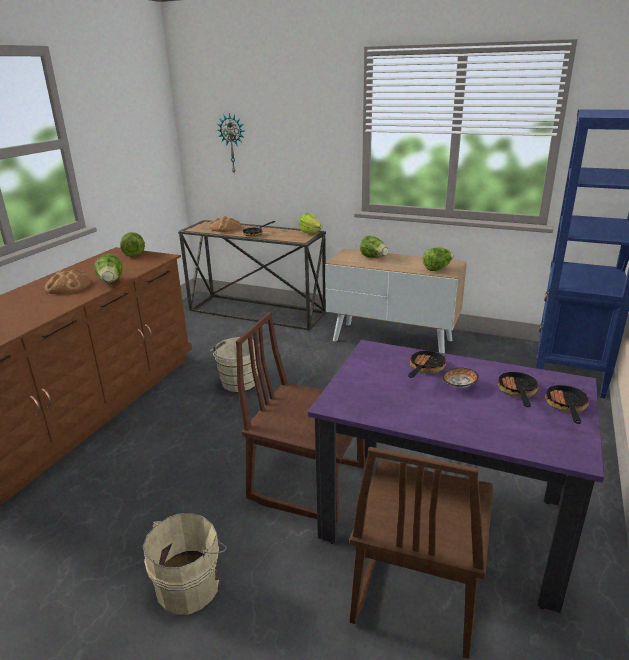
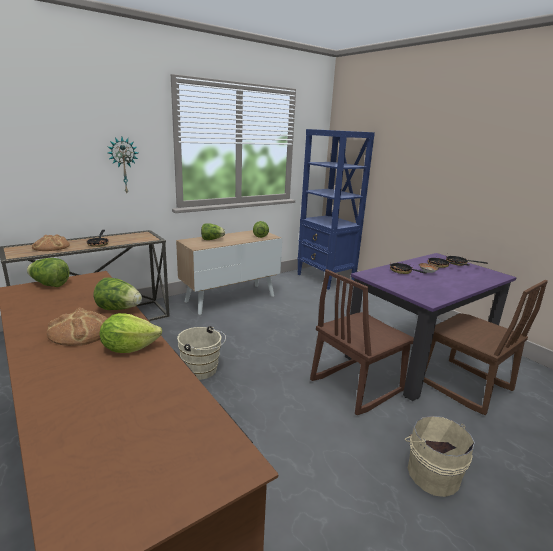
camera: 60 degrees left, 5 degrees down
wall clock [217,113,244,173] -> wall clock moved to [107,137,138,193]
lettuce [299,213,323,234] -> lettuce moved to [100,313,162,353]

